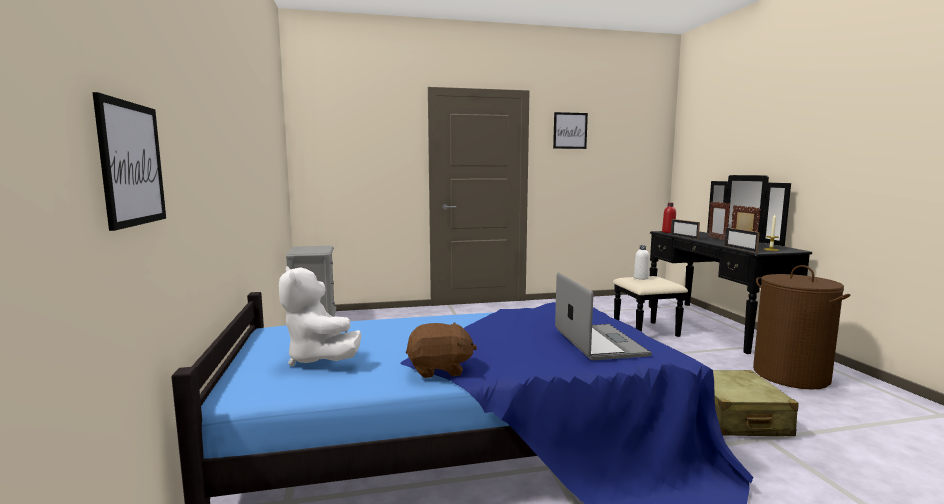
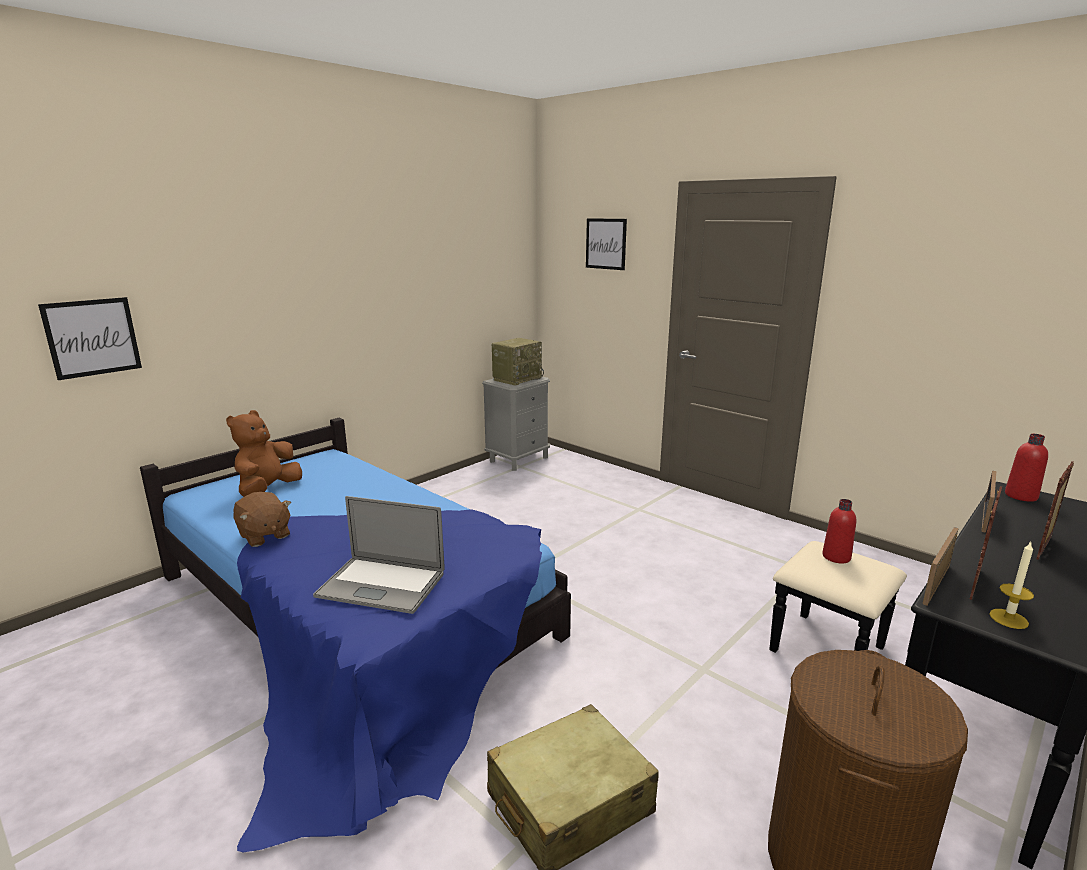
camera: 55 degrees right, 10 degrees up
white plush toy [279,266,361,366] -> brown plush toy [226,410,302,497]
picture [553,112,588,149] -> picture moved to [586,218,627,270]
laptop [555,272,652,360] -> laptop turned 60 degrees clockwise [313,496,445,614]
white bottle [634,245,649,280] -> red bottle [822,499,856,564]
none -> radio [491,338,544,386]

